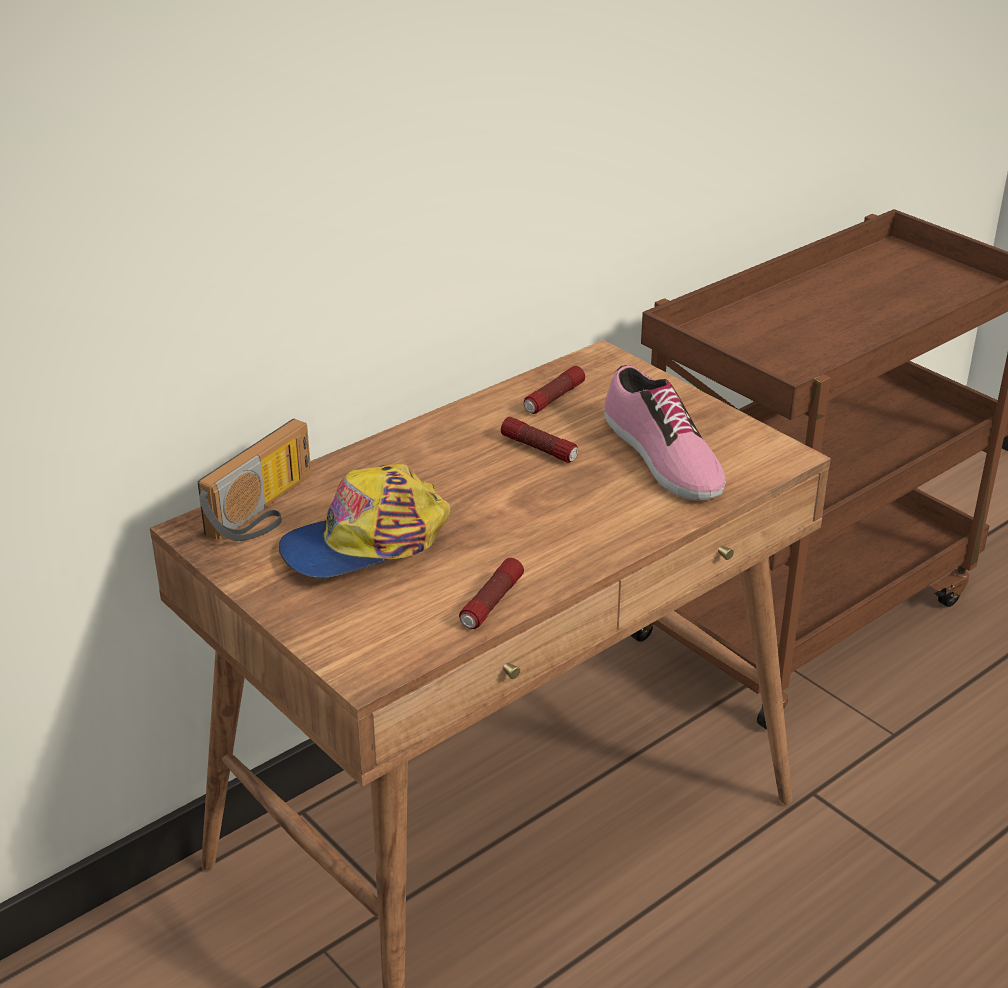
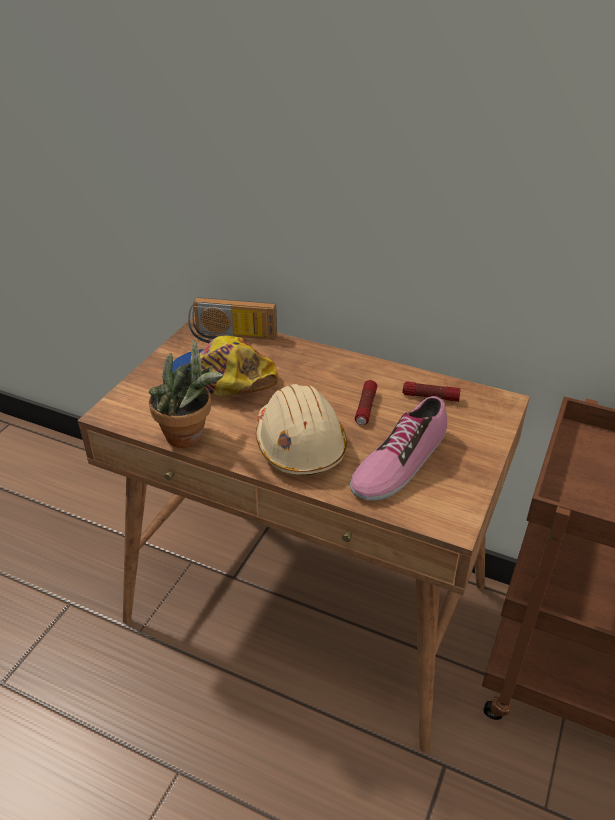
camera: 65 degrees right, 5 degrees up
flashlight [459,558,524,629] -> potted plant [148,338,223,448]
none -> beige hard hat [256,384,347,475]

